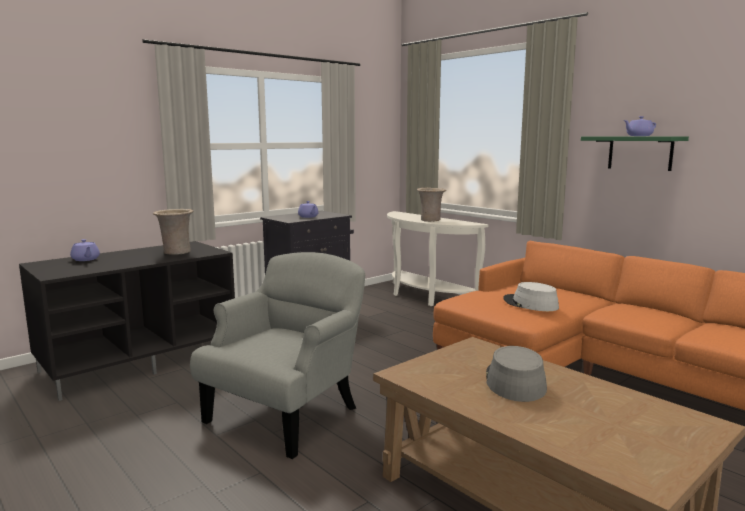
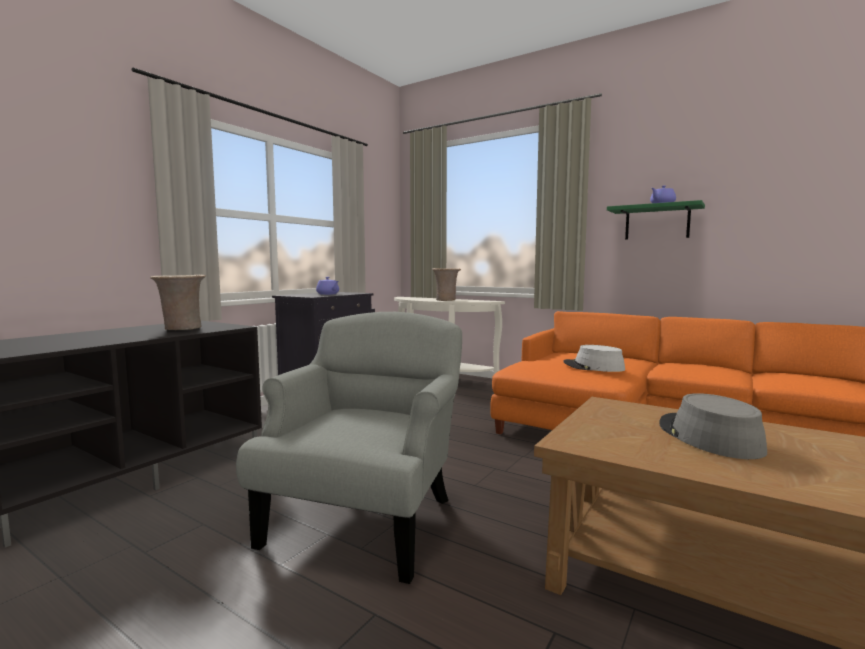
camera: 15 degrees left, 5 degrees down
purple teapot [70,239,100,261] -> none

